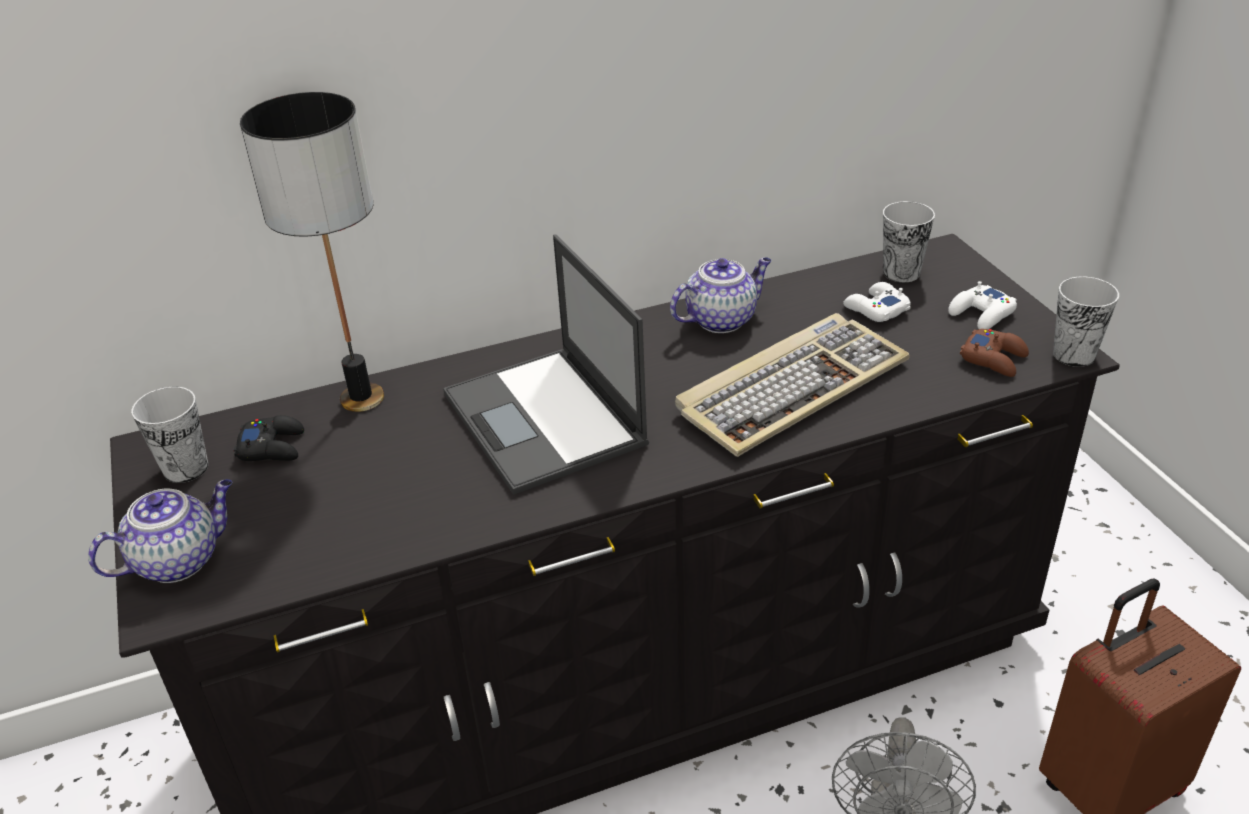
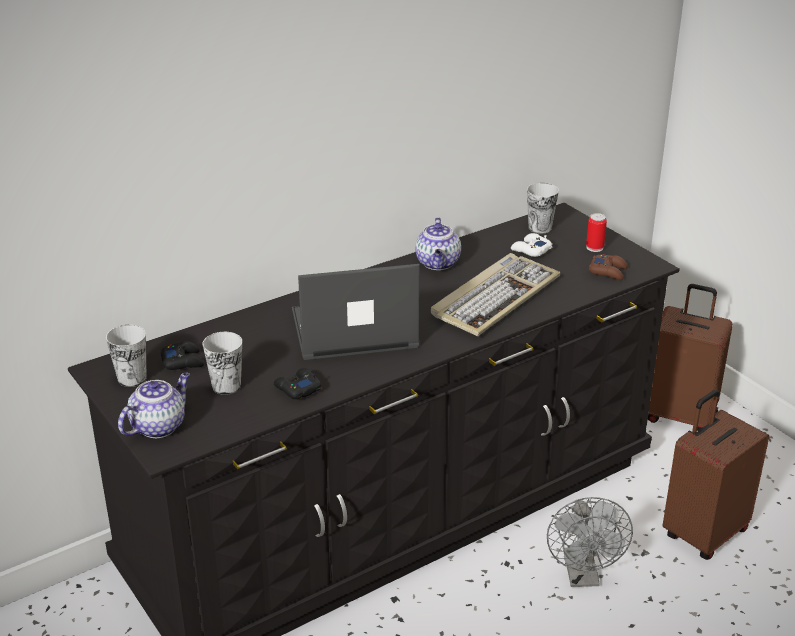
camera: 15 degrees left, 5 degrees down
table lamp [240,92,384,412] -> none
laptop [443,234,649,495] -> laptop turned 120 degrees clockwise [292,264,420,360]
teapot [670,257,772,333] -> teapot turned 135 degrees clockwise [415,217,461,270]
white game controller [948,281,1017,329] -> can [586,213,607,252]
cup [1053,276,1119,367] -> cup moved to [203,332,242,395]
none -> black game controller [274,368,322,399]
none -> brown suitcase [648,284,733,431]

